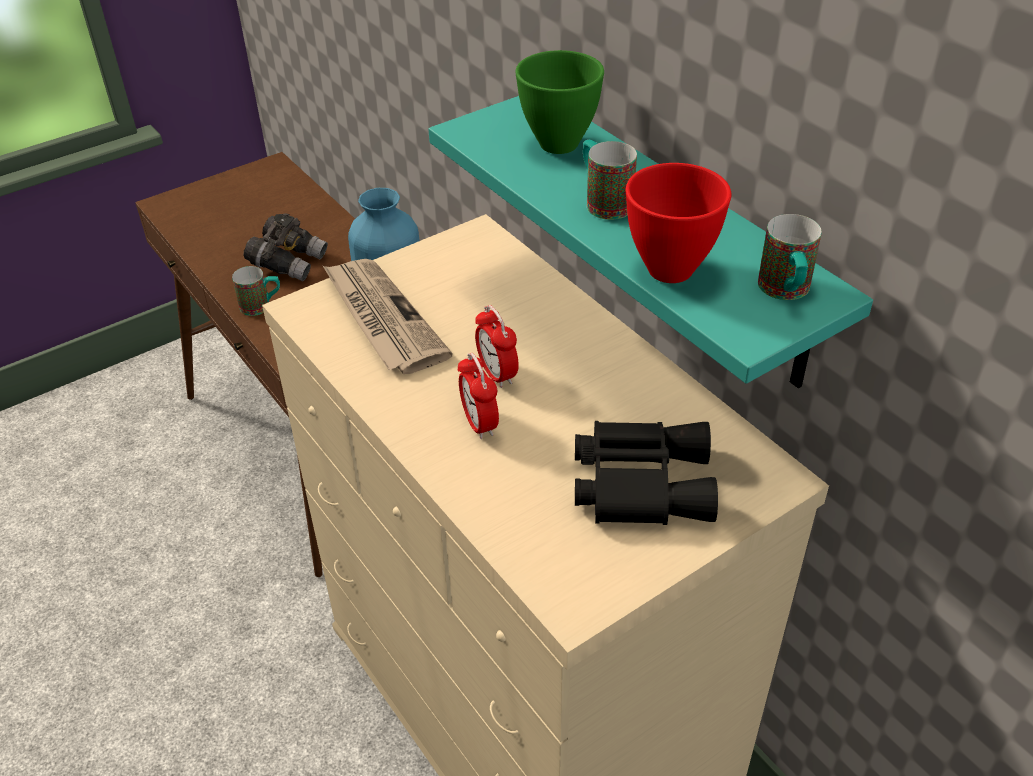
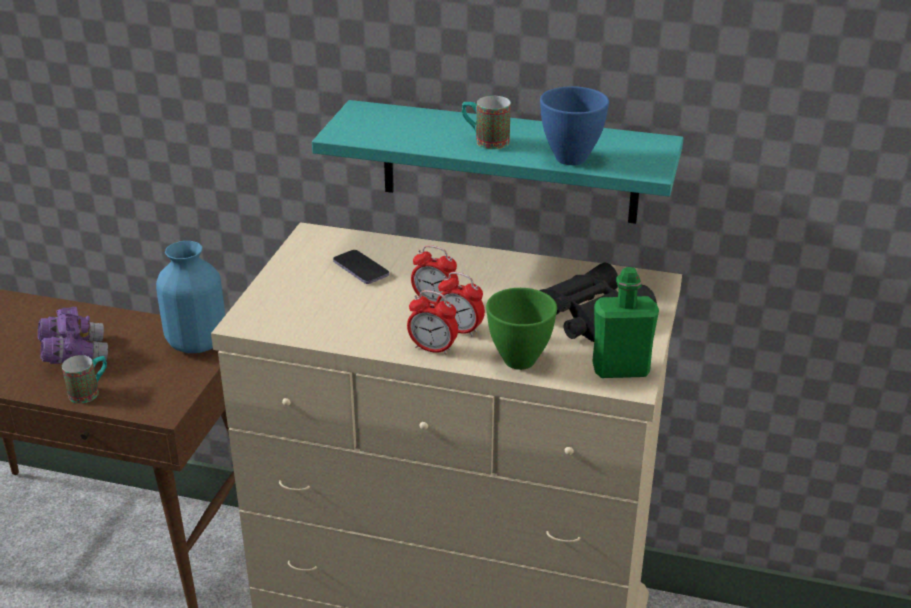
camera: 40 degrees left, 10 degrees down
grey binoculars [244,213,328,281] -> purple binoculars [38,307,108,364]
newspaper [323,259,452,374] -> none
green bowl [515,50,604,154] -> green bowl moved to [486,288,557,370]
red bowl [626,163,731,283] -> blue bowl [540,86,609,165]
mug [758,214,822,300] -> none
none -> phone [333,250,389,284]
none -> alarm clock [407,290,458,355]
none -> green bottle [592,267,659,378]

